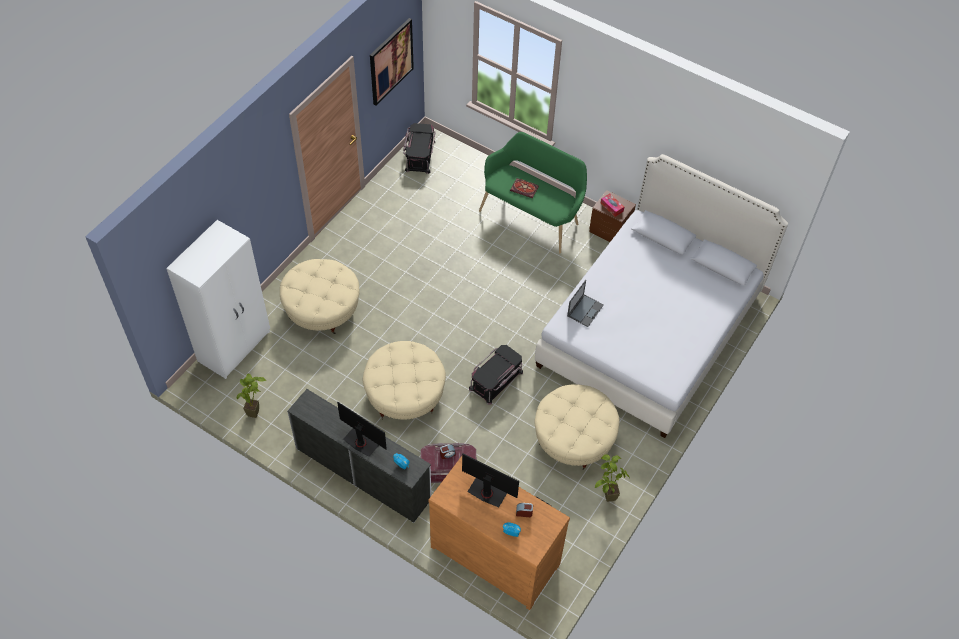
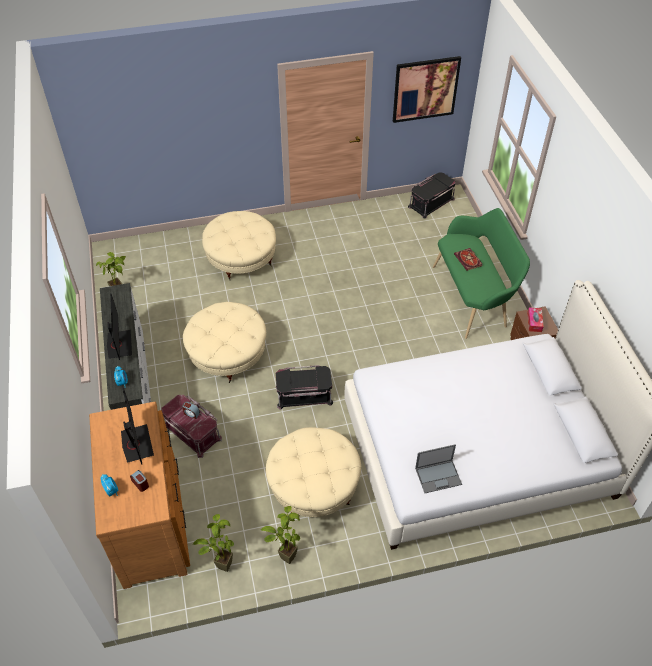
camera: 45 degrees right, 5 degrees down
white wardrobe [166,220,270,379] -> none
laptop [567,280,604,327] -> laptop moved to [415,444,462,493]
none -> potted plant [193,514,234,572]

